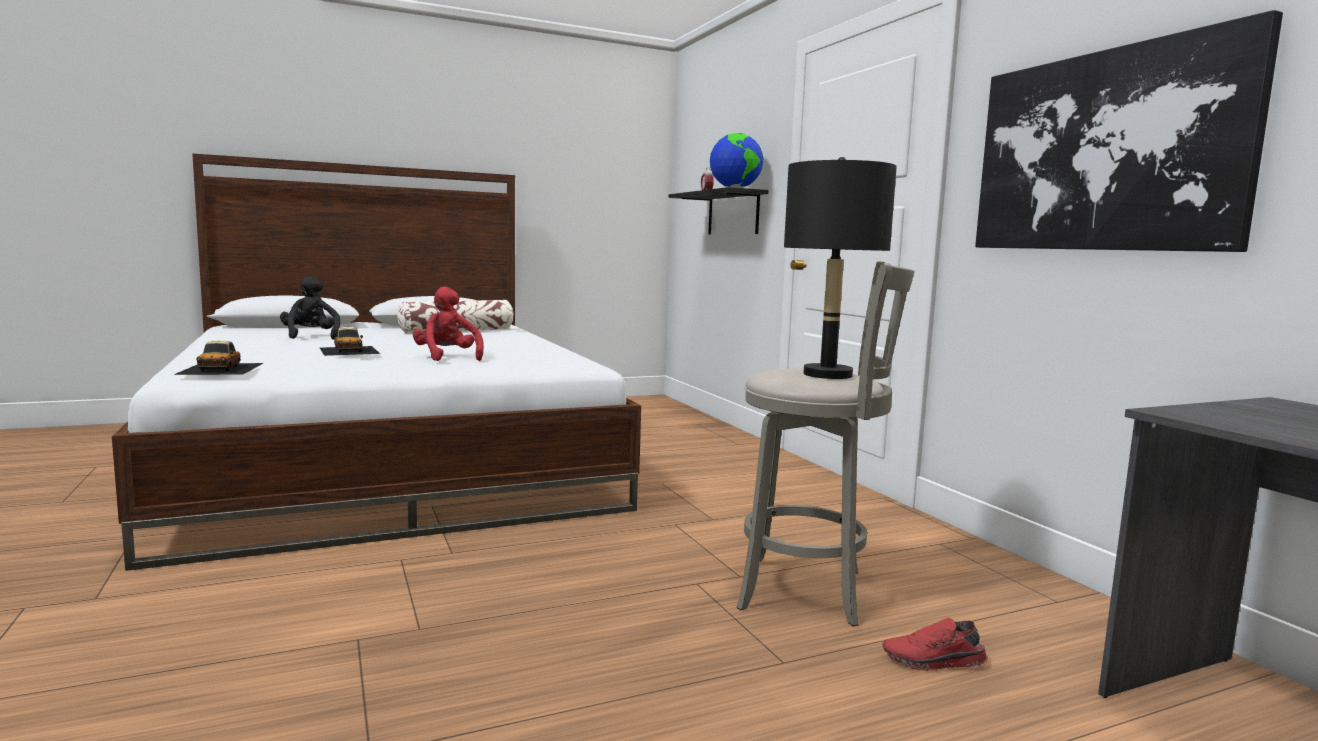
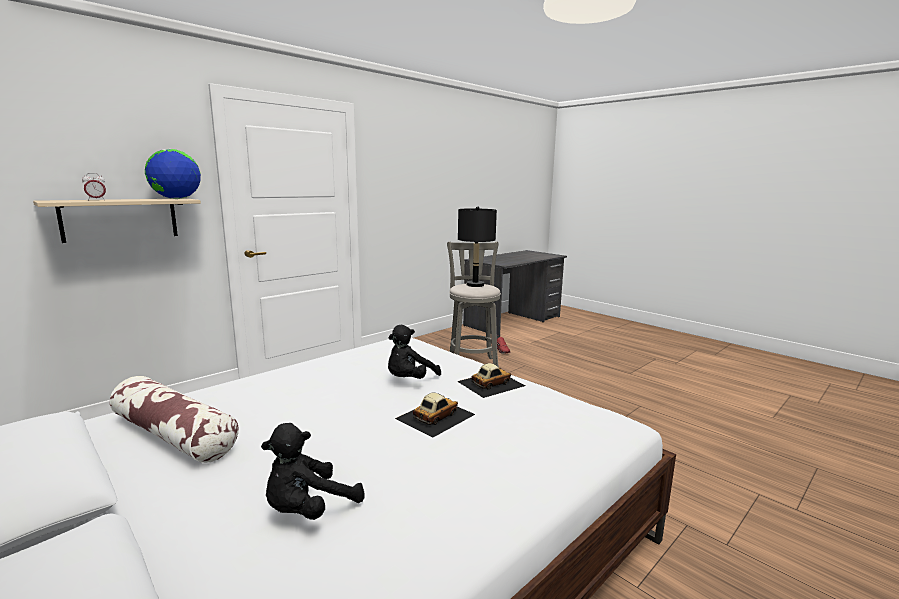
camera: 110 degrees left, 5 degrees up
toy car [174,340,263,375] -> toy car moved to [457,363,525,398]
red plush toy [413,286,484,361] -> black plush toy [388,325,441,379]
black shelf [668,187,769,234] -> beige shelf [33,198,201,243]
picture [975,10,1283,252] -> none

